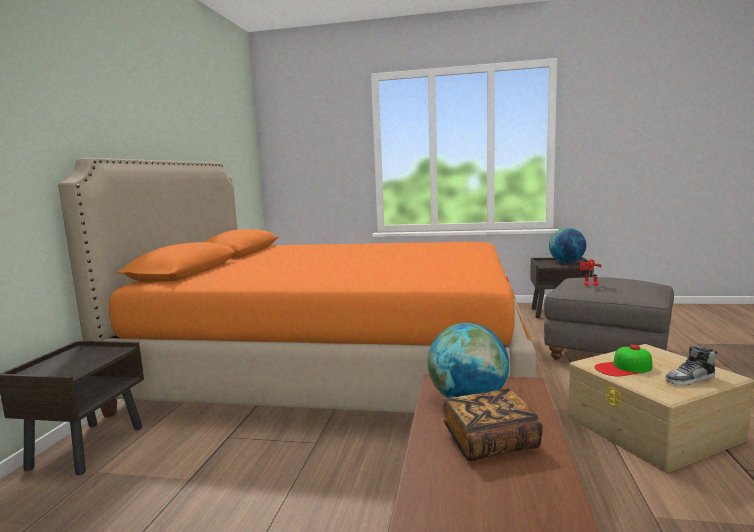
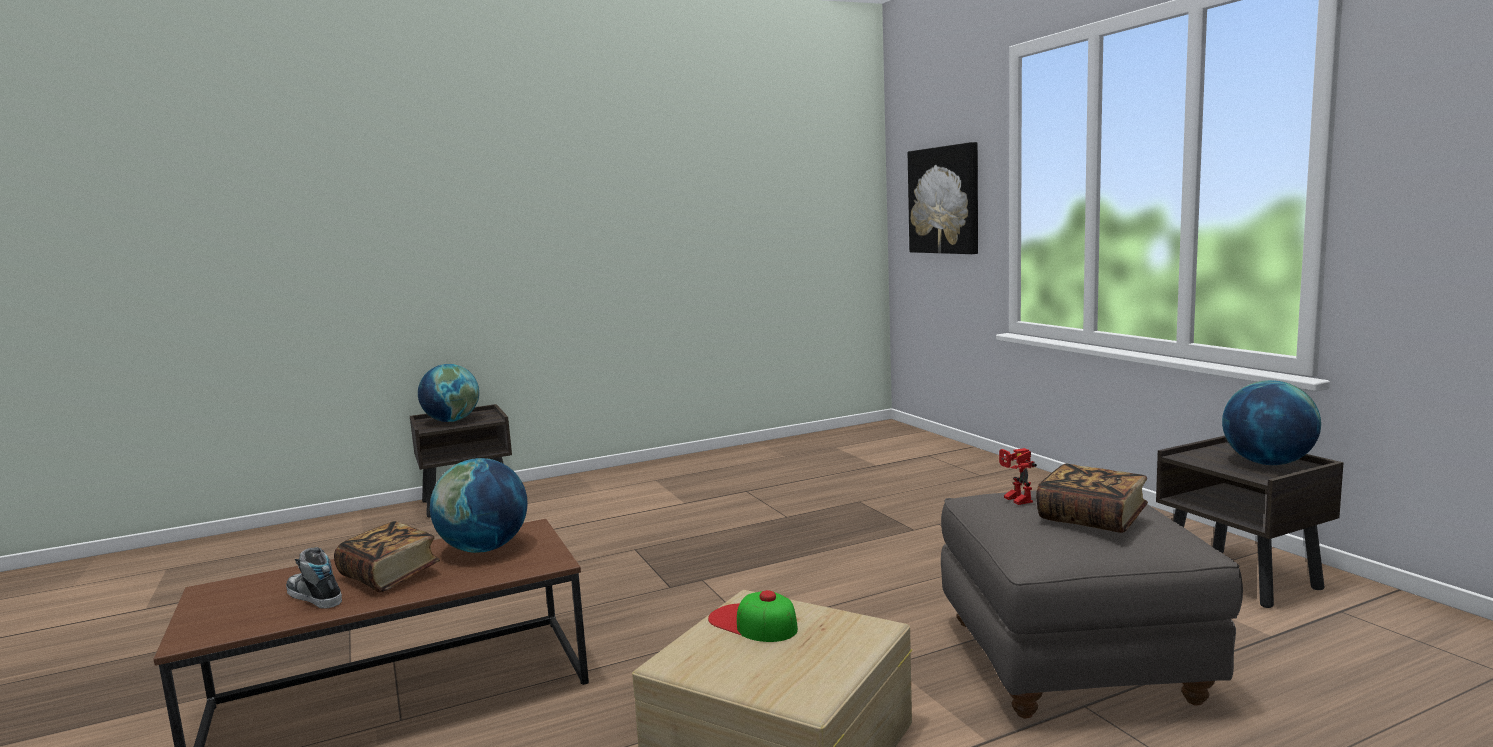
camera: 55 degrees right, 0 degrees up
orange bed [58,158,536,418] -> none
shoe [665,346,717,386] -> shoe moved to [286,547,342,609]
none -> globe [418,364,479,422]
none -> picture [908,142,978,254]
none -> book [1036,463,1148,533]

